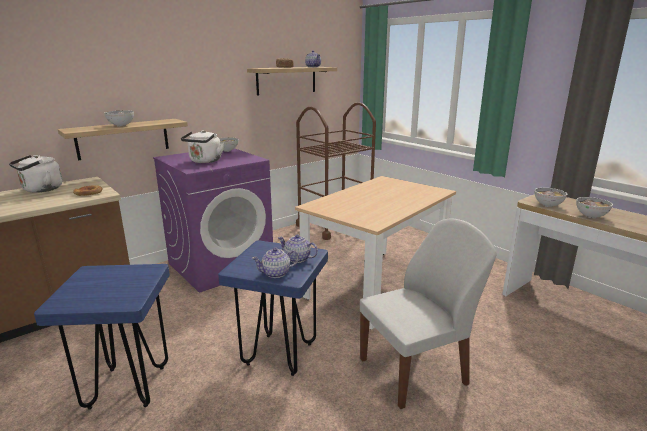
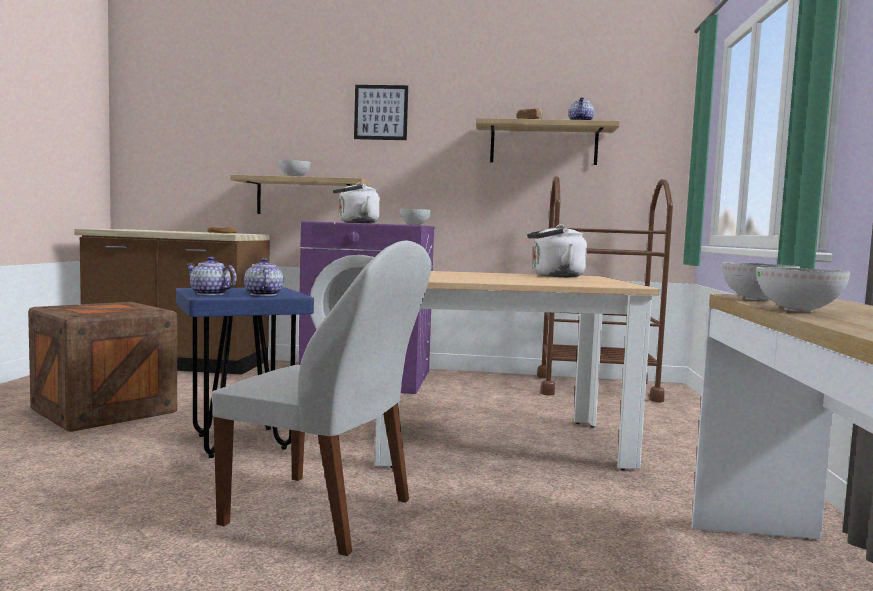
camera: 45 degrees right, 15 degrees down
white kettle [9,155,62,193] -> white kettle moved to [527,225,587,277]
blue stool [34,264,170,410] -> crate [28,302,177,432]
none -> picture [354,85,408,140]

